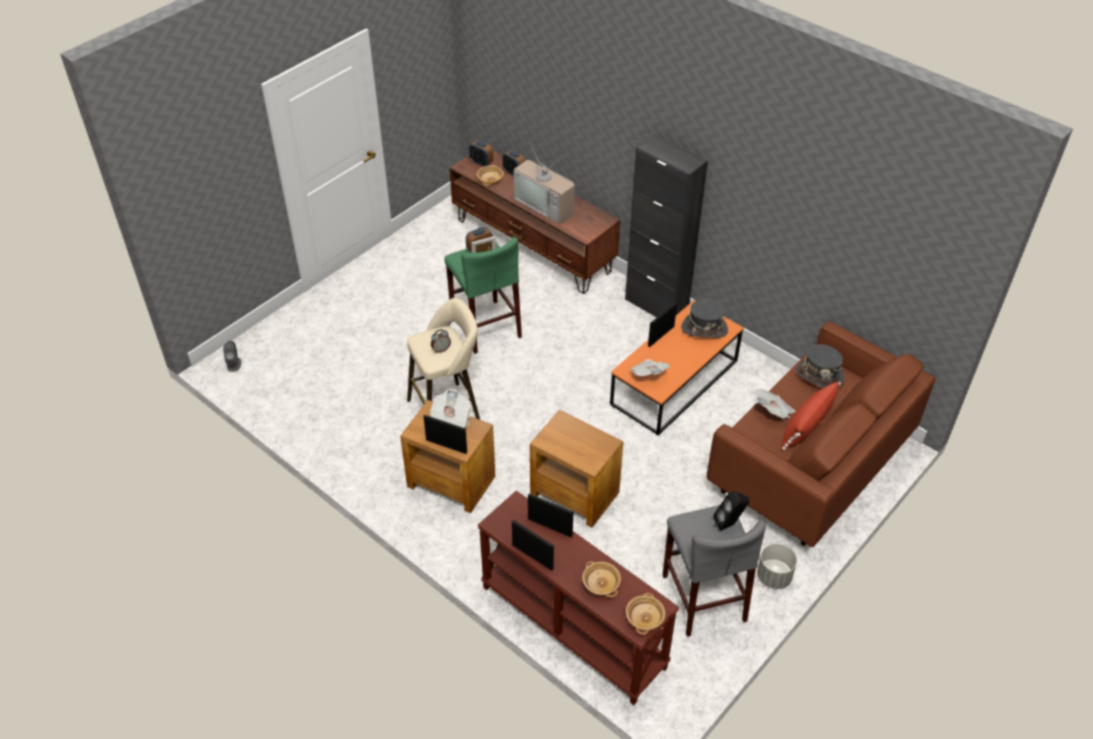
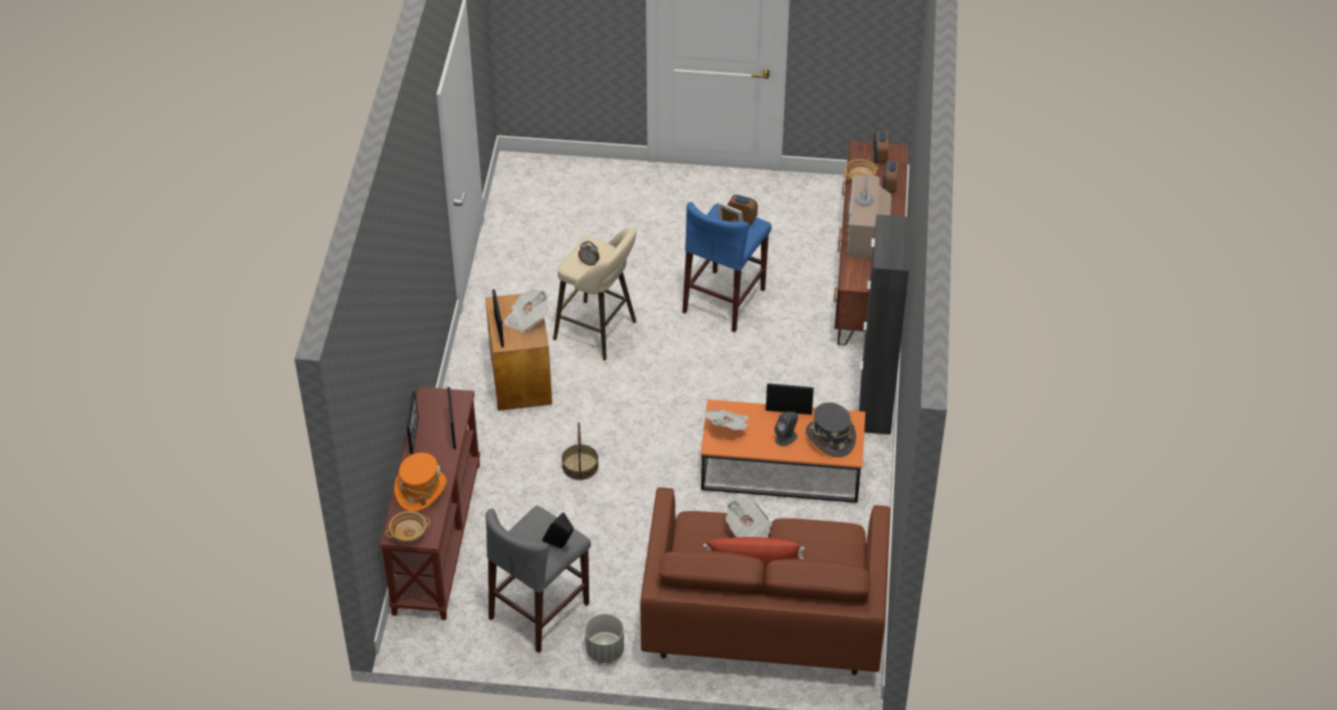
camera: 55 degrees right, 0 degrees up
grey speaker [223,341,241,372] -> grey speaker moved to [774,412,798,446]
green stool [444,237,522,354] -> blue stool [682,202,771,332]
brown side table [530,410,623,528] -> basket [562,422,599,480]
beige bowl [582,561,621,597] -> orange hat [394,453,447,512]
grey hat [796,344,845,389] -> none

